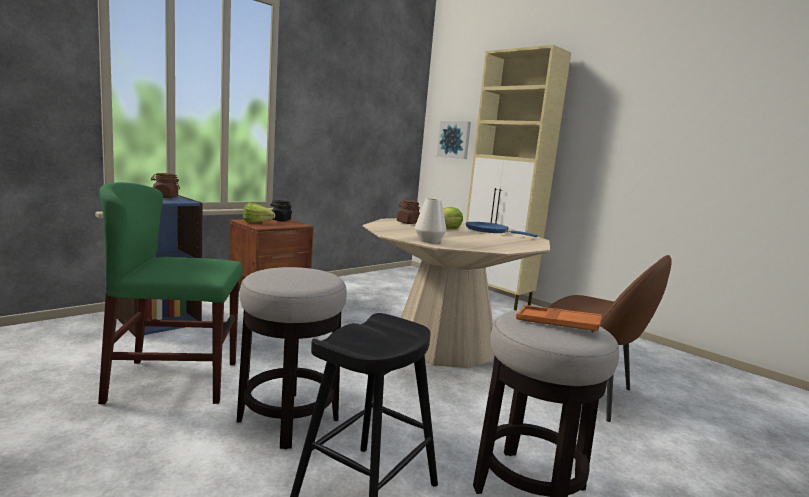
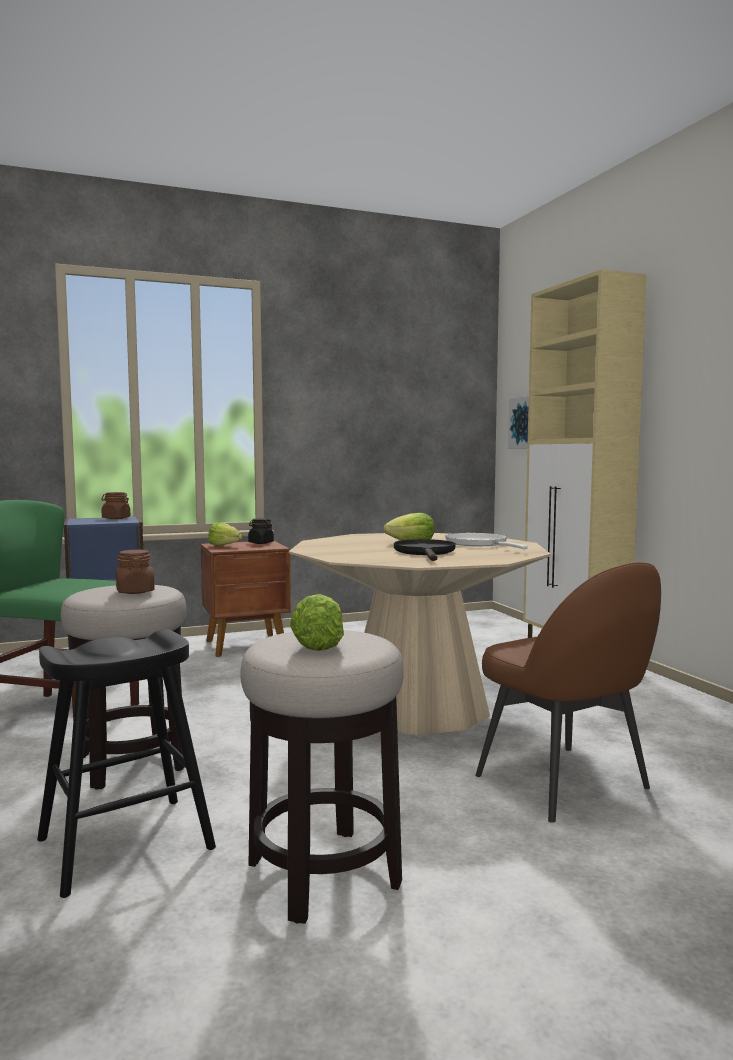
camera: 25 degrees right, 5 degrees down
brown jar [397,200,420,224] -> brown jar moved to [116,550,155,594]
white vase [415,198,447,243] -> none
blue frying pan [466,222,538,237] -> white frying pan [445,533,528,549]
orange tray [516,305,602,332] -> lettuce [290,594,344,651]
none -> black frying pan [394,539,455,561]

